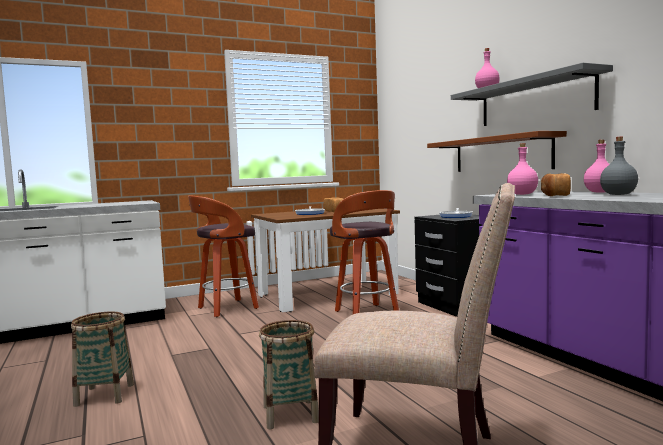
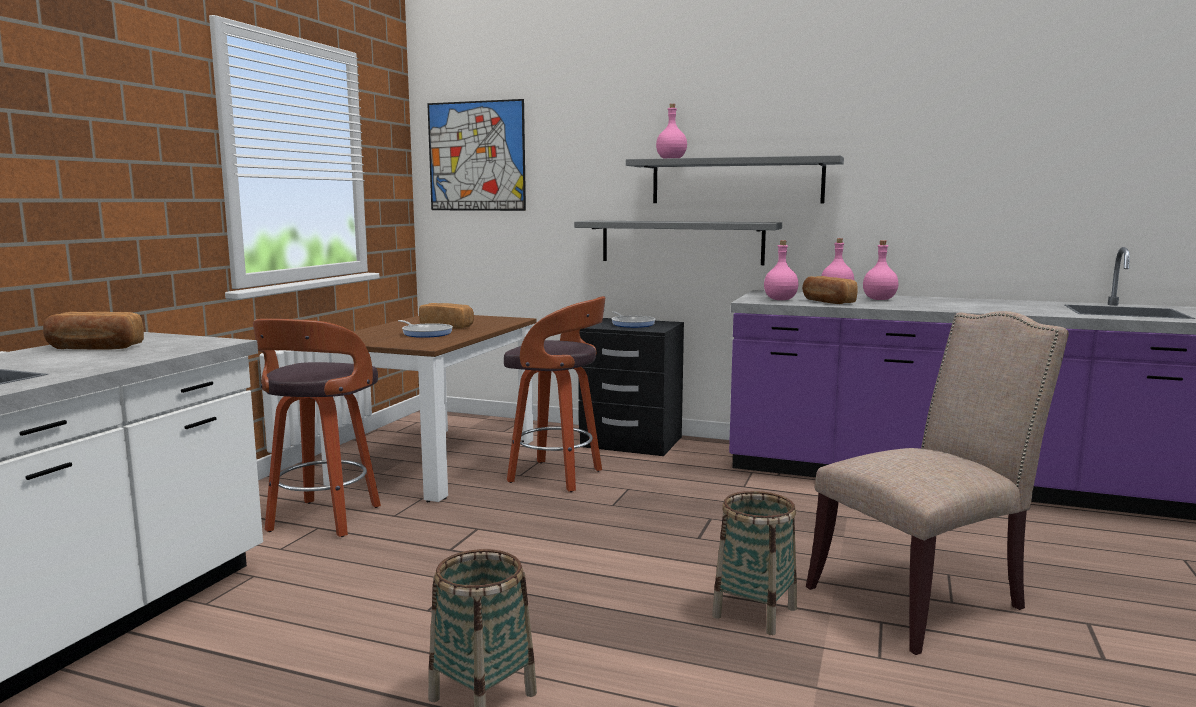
camera: 45 degrees left, 5 degrees up
brown shelf [427,131,567,172] -> grey shelf [574,221,782,265]
grey bottle [600,137,638,195] -> pink bottle [863,240,898,300]
none -> bread [43,312,144,350]
none -> picture [427,99,526,211]

